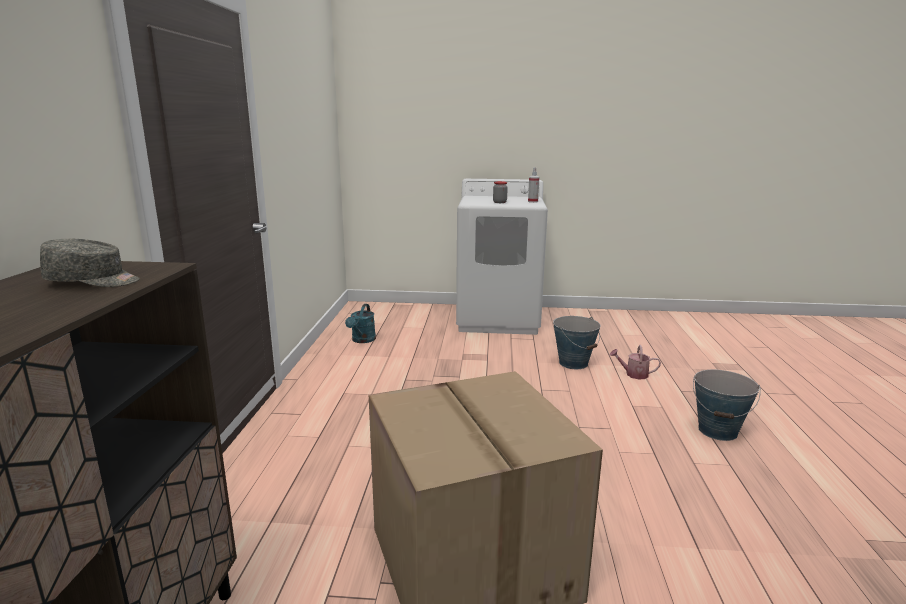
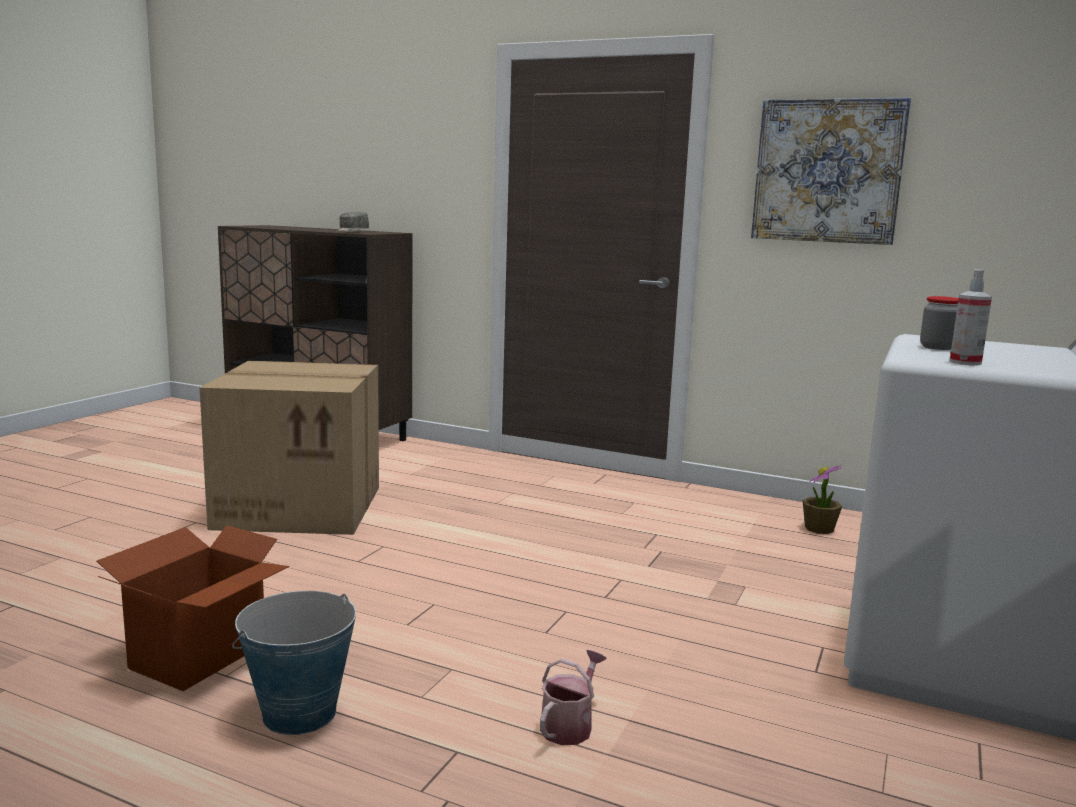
camera: 110 degrees right, 5 degrees down
turquoise watering can [345,304,376,343] -> potted plant [802,465,842,534]
bucket [553,316,601,369] -> none
none -> cardboard box [96,525,289,691]
none -> picture [751,97,911,245]

